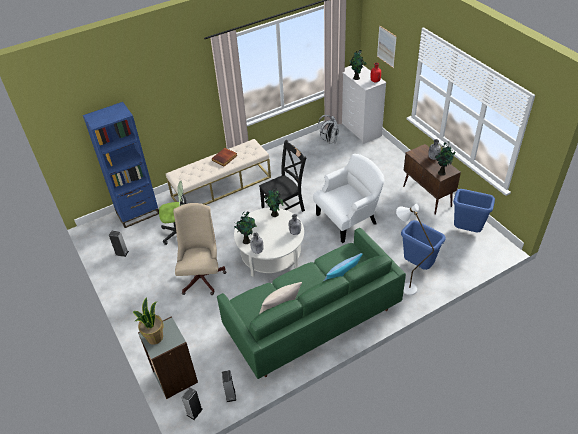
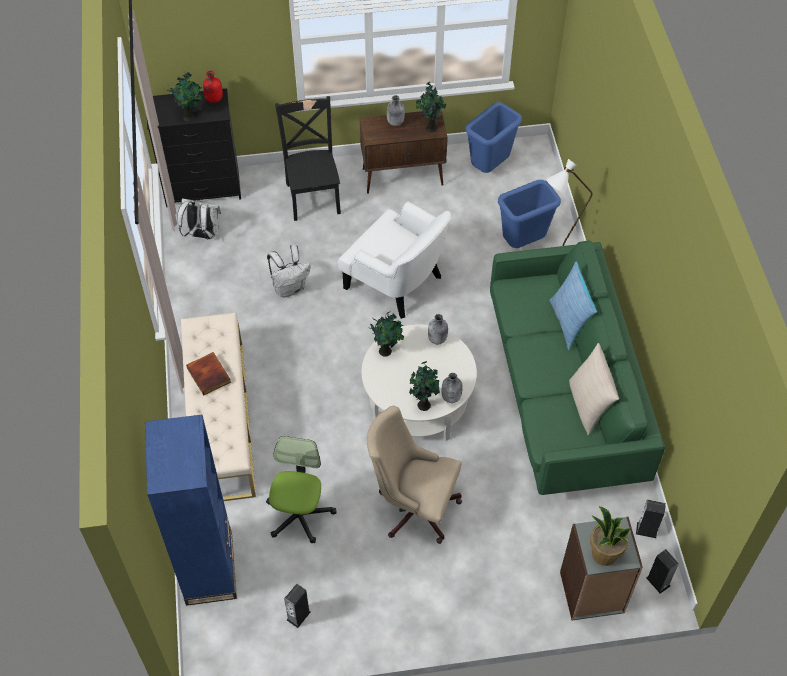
camera: 70 degrees left, 10 degrees up
black chair [259,140,306,212] -> black chair moved to [275,96,341,221]
white armchair [313,154,384,243] -> white armchair turned 135 degrees clockwise [337,201,451,319]
white dresser [342,65,386,144] -> black dresser [147,89,241,207]
picture [377,25,397,68] -> none
none -> white backpack [267,245,310,297]

